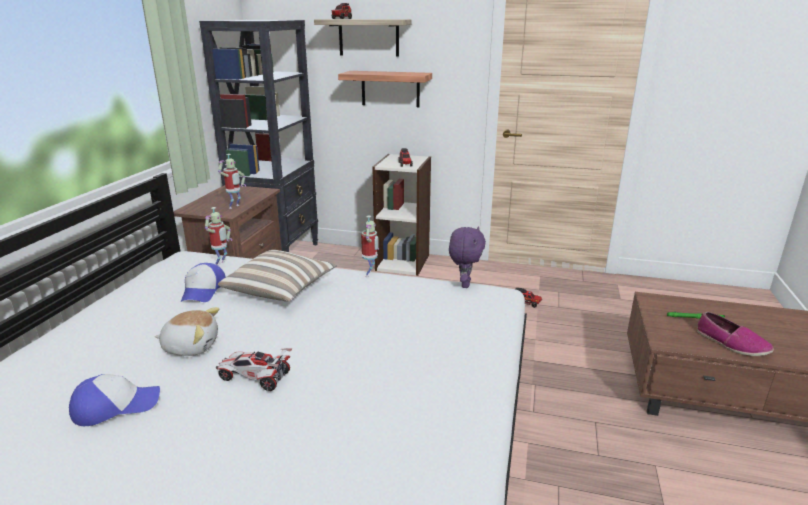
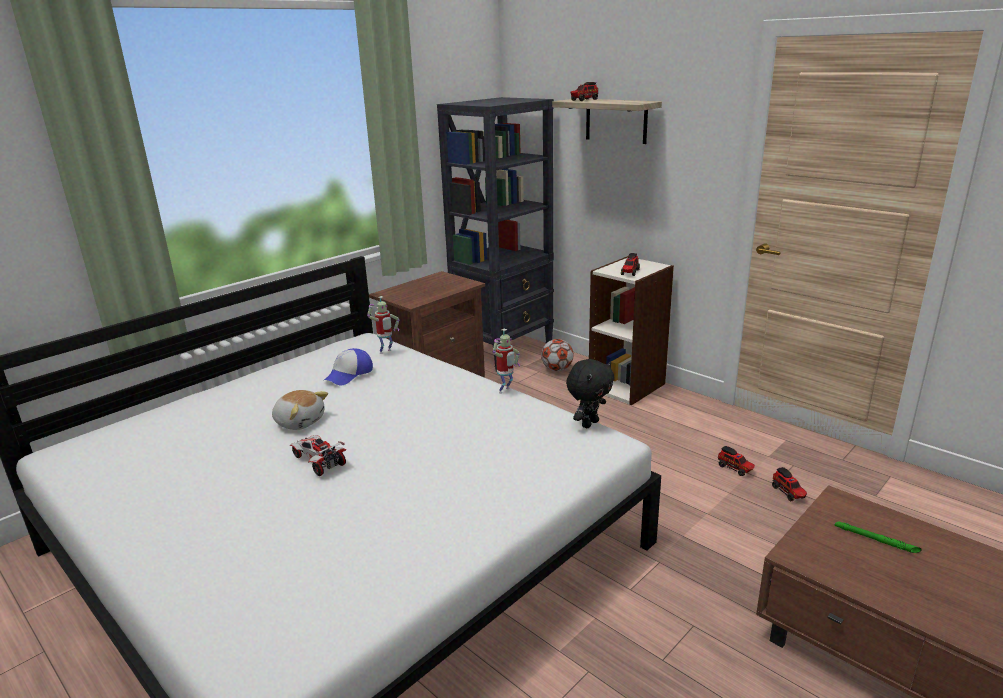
camera: 30 degrees right, 0 degrees up
cap [69,374,160,426] -> none
toy robot [218,154,246,209] -> none
pillow [218,250,337,302] -> none
shelf [338,71,432,107] -> none
purple plush toy [449,227,486,288] -> black plush toy [566,359,614,428]
shoe [697,312,774,356] -> none
none -> football [541,339,574,371]
none -> toy truck [772,467,807,501]

